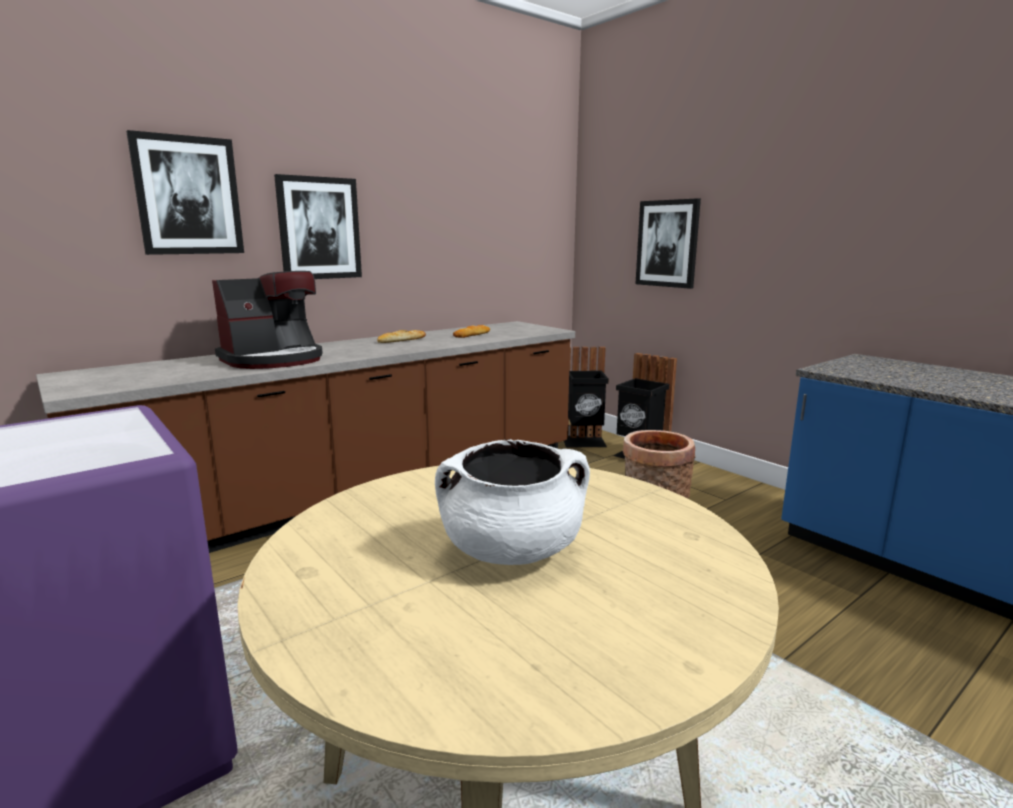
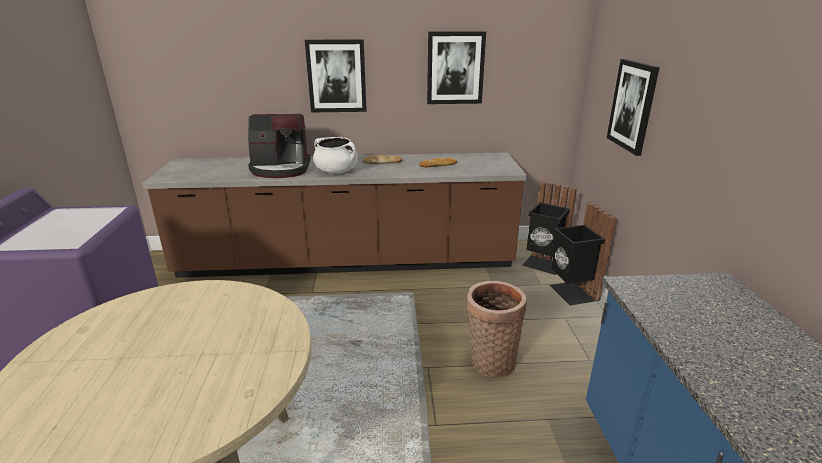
camera: 35 degrees right, 10 degrees up
picture [126,130,244,255] -> picture moved to [427,31,486,104]
white cooking pot [435,439,590,565] -> white cooking pot moved to [313,137,358,173]

